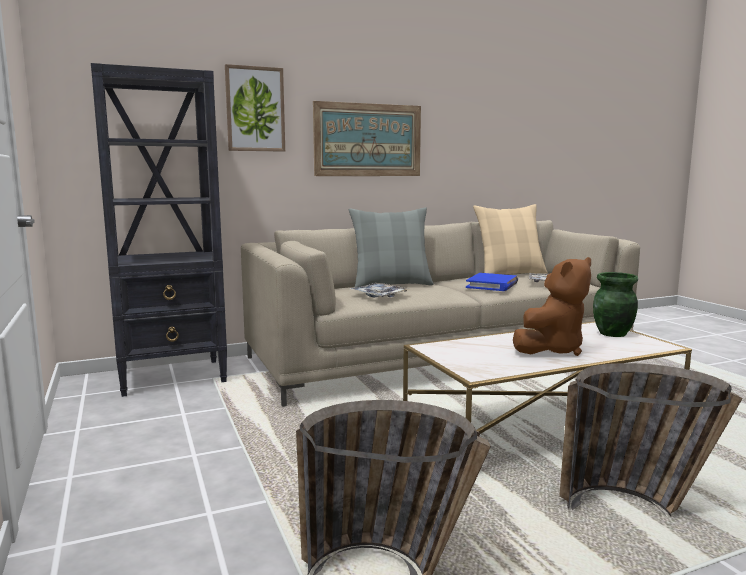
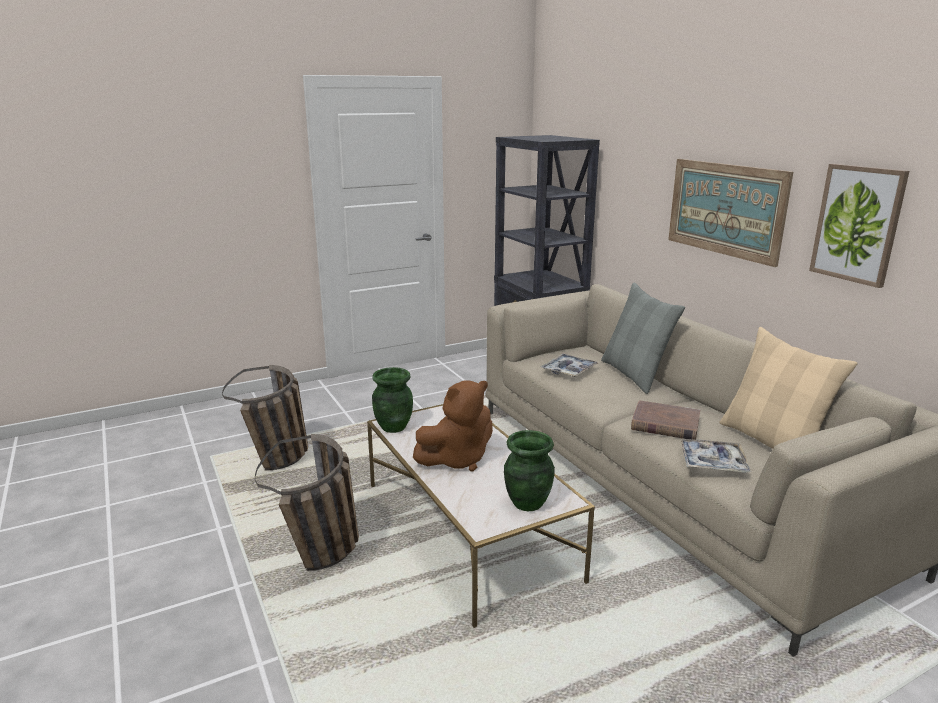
camera: 85 degrees right, 10 degrees up
picture [225,64,285,152] -> picture moved to [809,164,909,288]
blue book [466,273,518,291] -> brown book [631,400,700,440]
brown plush toy [513,257,591,356] -> brown plush toy turned 75 degrees counterclockwise [413,380,493,471]
none -> green vase [372,367,413,433]

